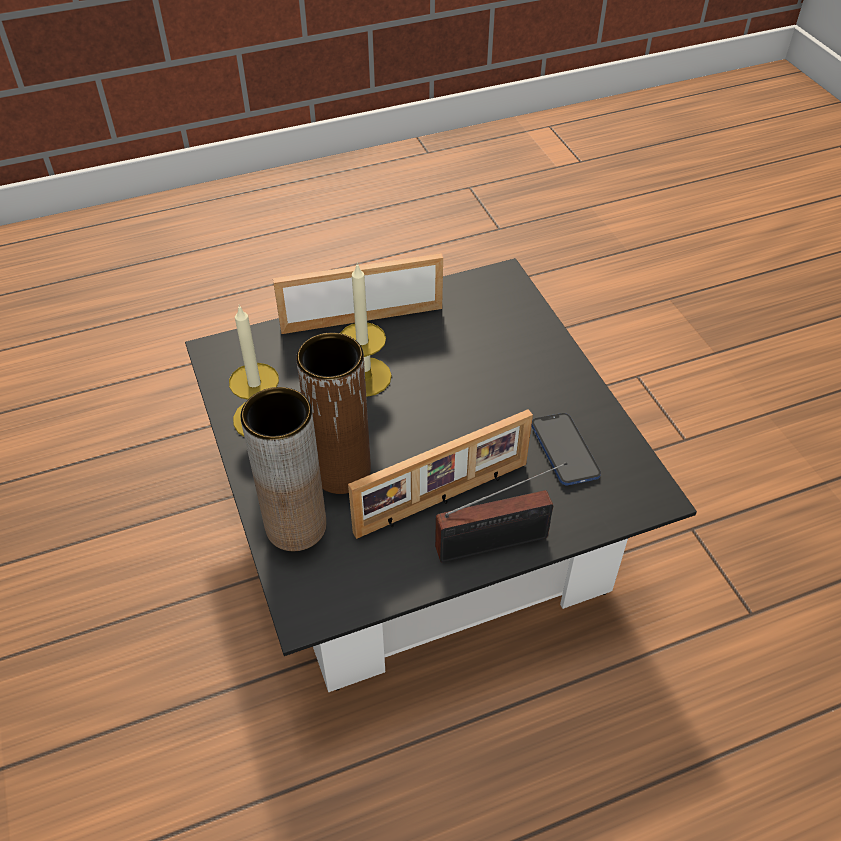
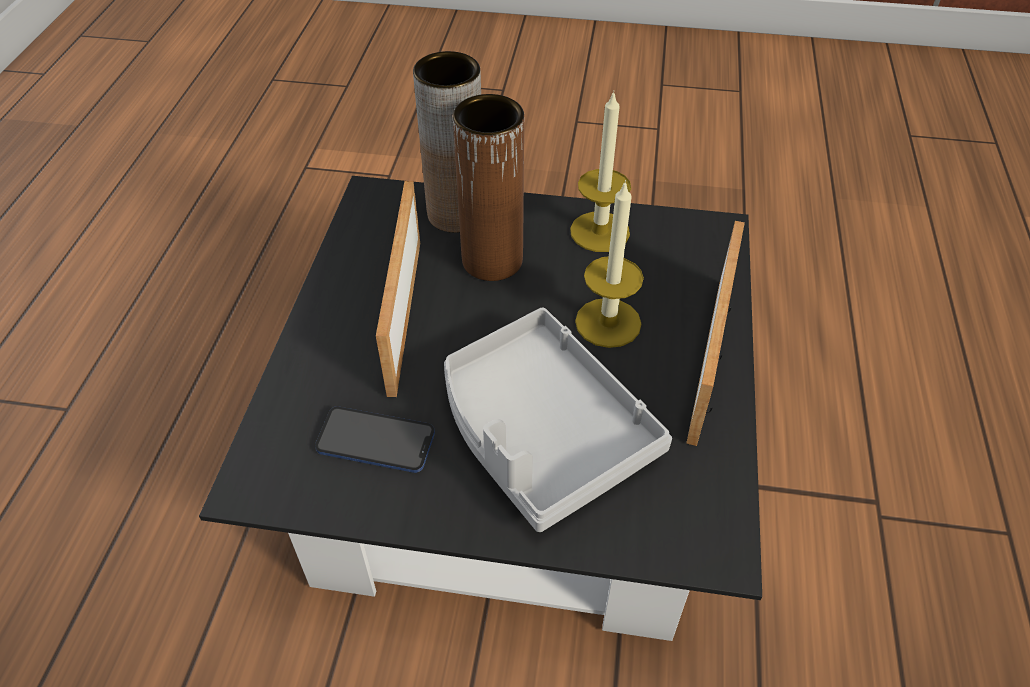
camera: 120 degrees right, 0 degrees up
radio [435,462,567,562] -> none
none -> grey tray [444,308,672,532]

